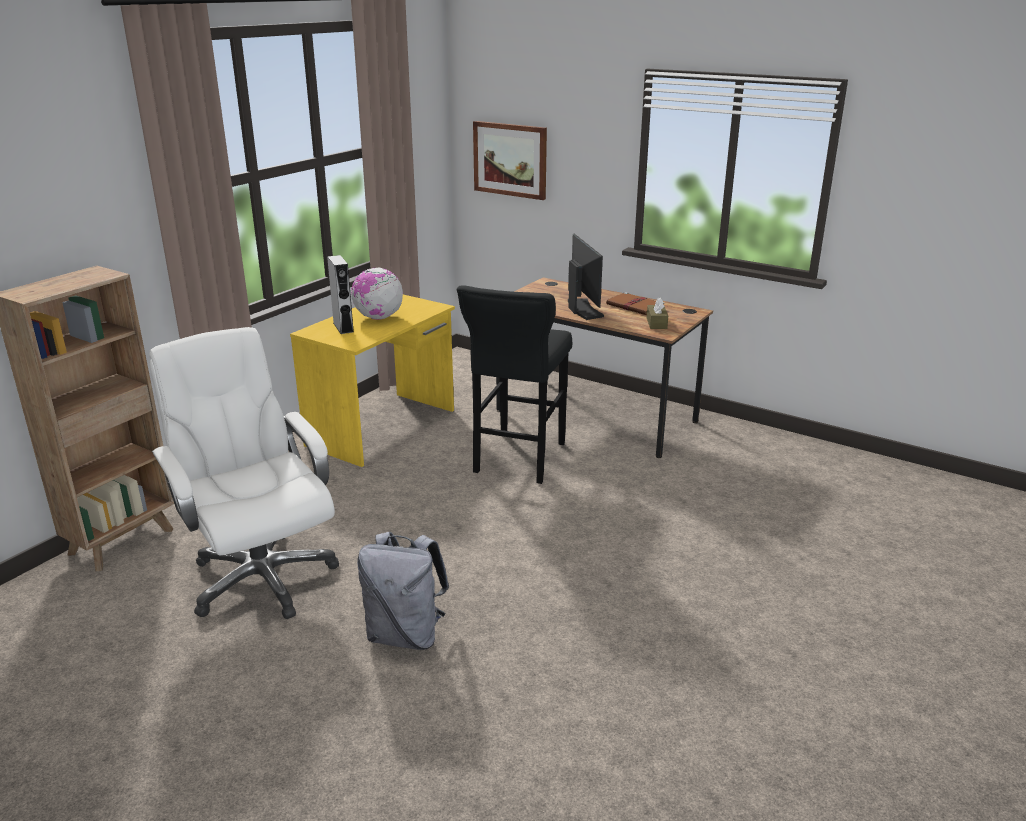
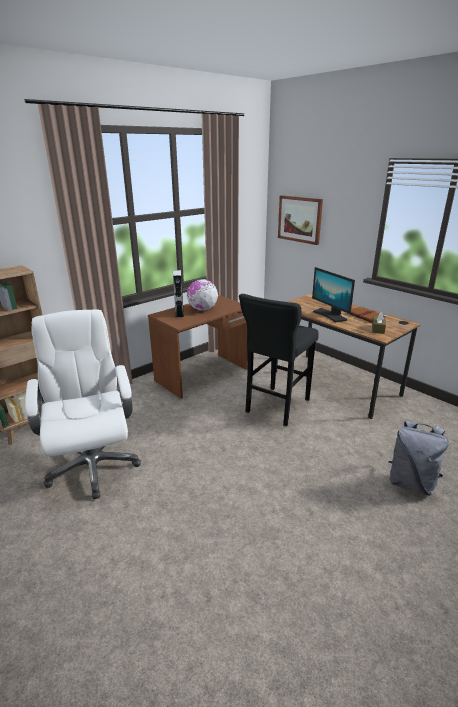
camera: 15 degrees right, 0 degrees up
yellow desk [290,294,455,467] -> brown desk [148,295,248,399]
grey backpack [357,532,449,650] -> grey backpack moved to [388,420,449,495]
monitor [568,234,604,320] -> monitor turned 150 degrees clockwise [312,267,355,323]

